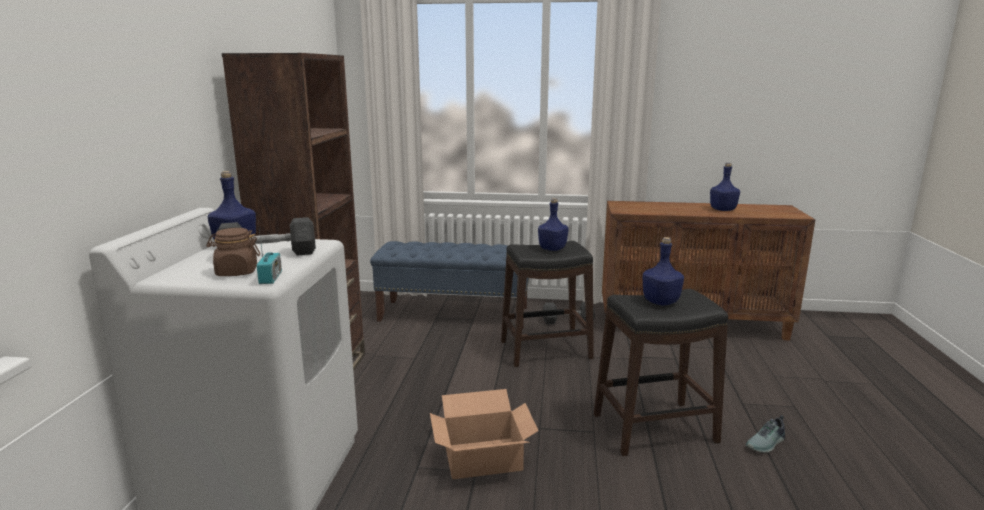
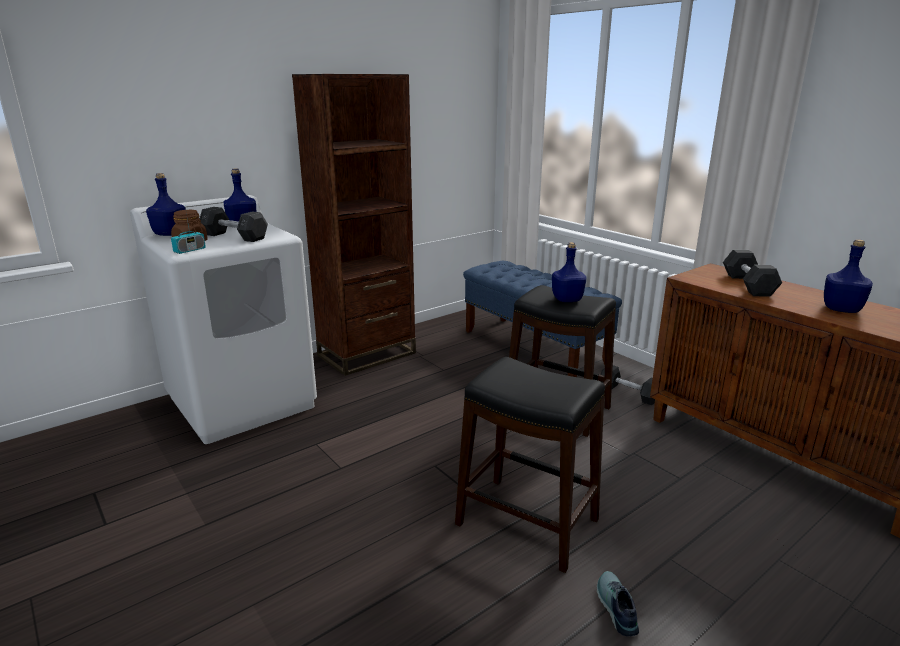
camera: 45 degrees right, 5 degrees up
cardboard box [430,389,538,479] -> none
blue bottle [642,237,684,306] -> blue bottle moved to [146,173,186,236]
shoe [746,415,785,453] -> shoe turned 75 degrees clockwise [597,571,639,636]
none -> grey dumbbell [723,250,782,297]

